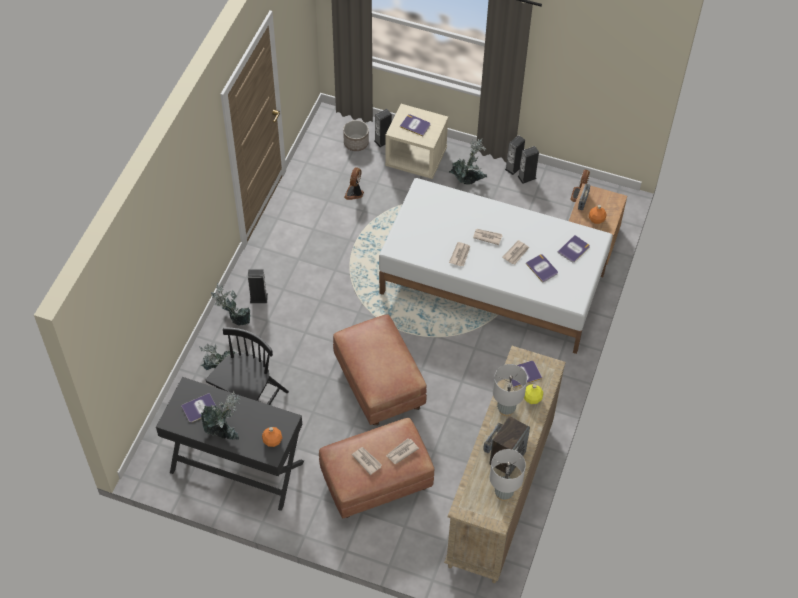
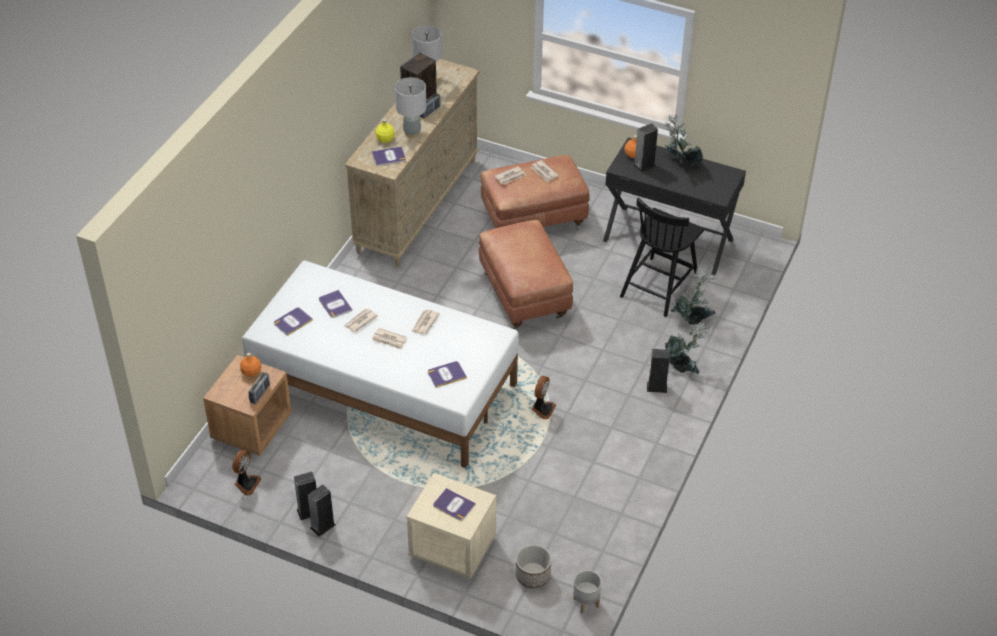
camera: 175 degrees left, 10 degrees down
book [181,393,216,423] -> book moved to [428,361,467,388]
fan [344,167,364,200] -> fan moved to [531,376,556,419]
speaker [374,109,392,147] -> speaker moved to [633,123,658,172]
potted plant [449,139,487,185] -> none
none -> grey planter [573,570,602,614]

